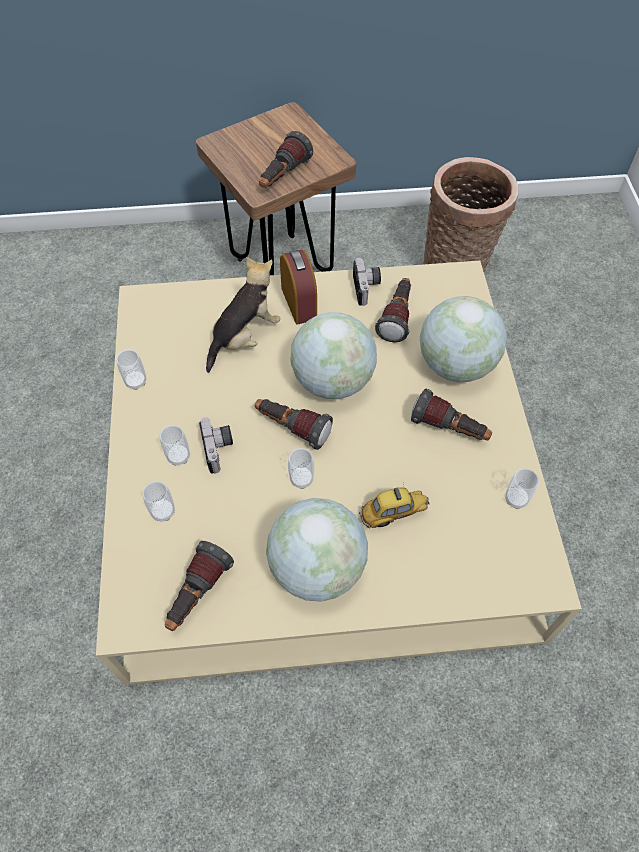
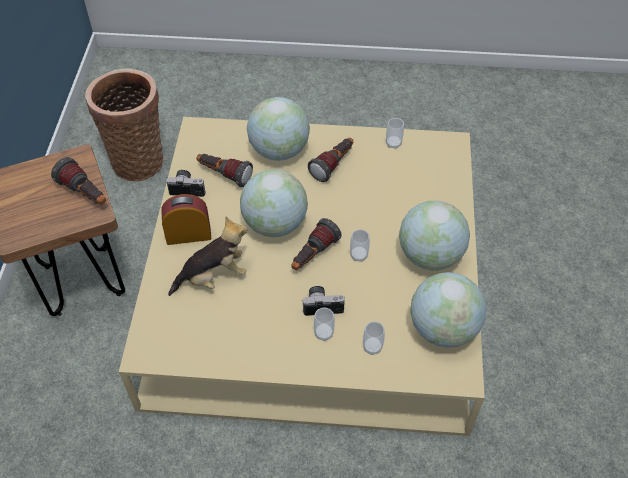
camera: 80 degrees left, 5 degrees down
cup [116,350,146,390] -> none
flashlight [165,541,234,631] -> globe [410,272,486,348]
plush toy [206,257,280,373] -> plush toy turned 105 degrees clockwise [168,217,247,296]
toy car [359,484,430,528] -> none

